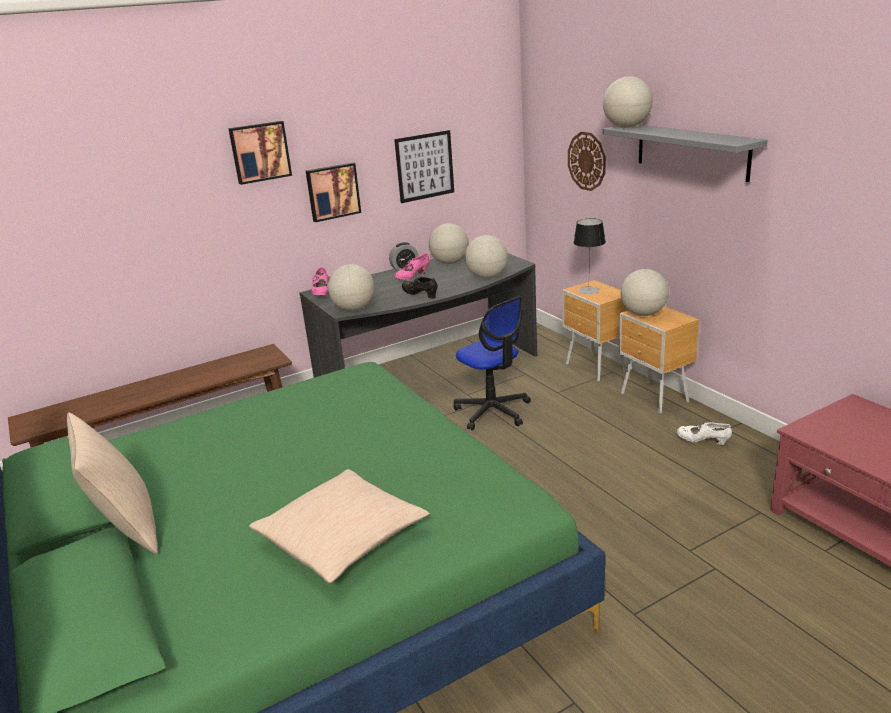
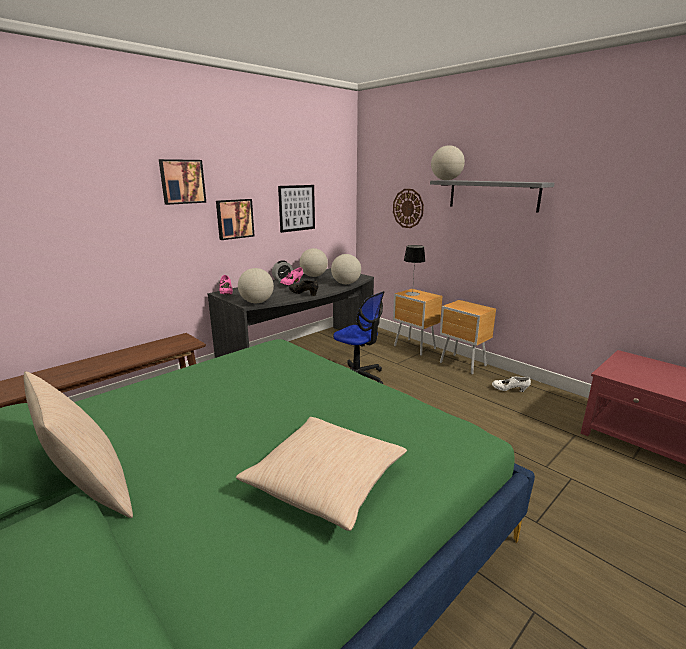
camera: 15 degrees left, 5 degrees down
globe [621,269,669,316] -> none

